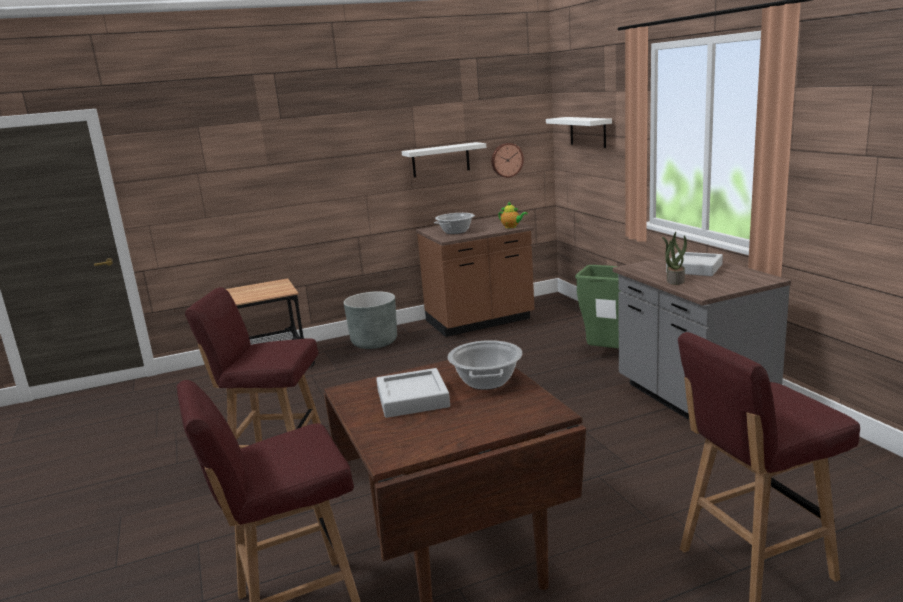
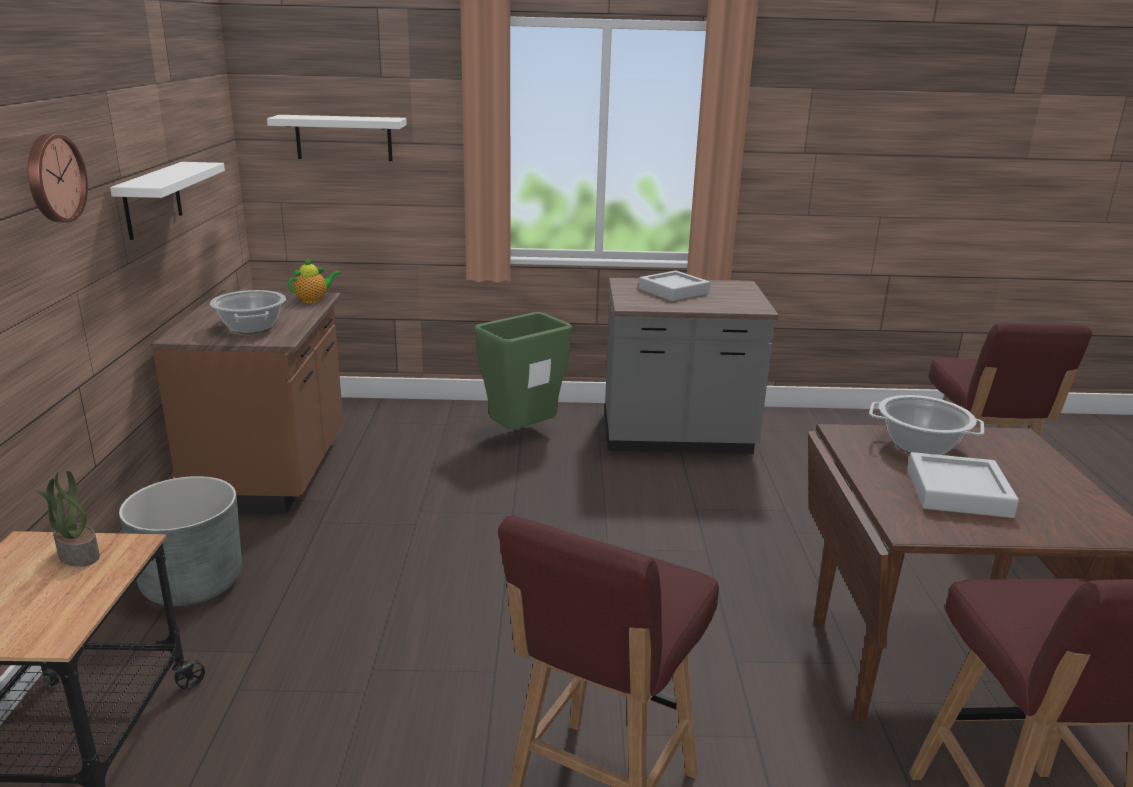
camera: 70 degrees left, 5 degrees up
wall clock [491,143,524,178] -> wall clock moved to [28,134,88,223]
potted plant [662,232,687,285] -> potted plant moved to [34,471,100,567]

